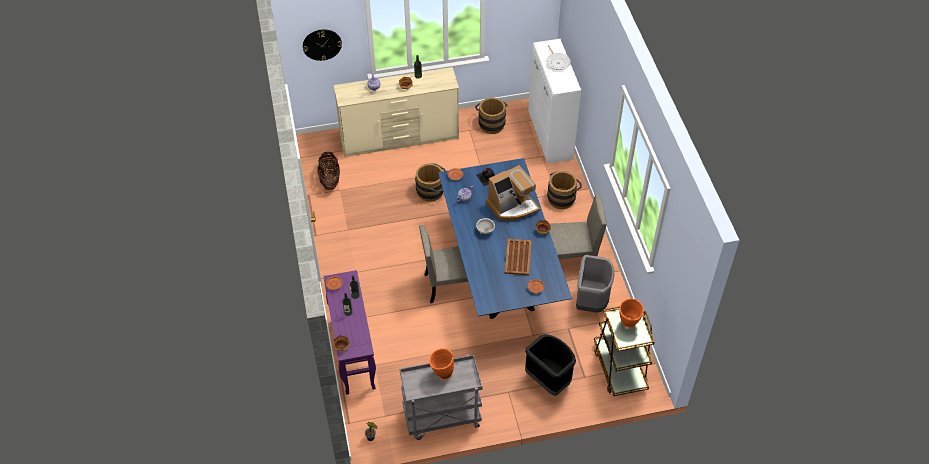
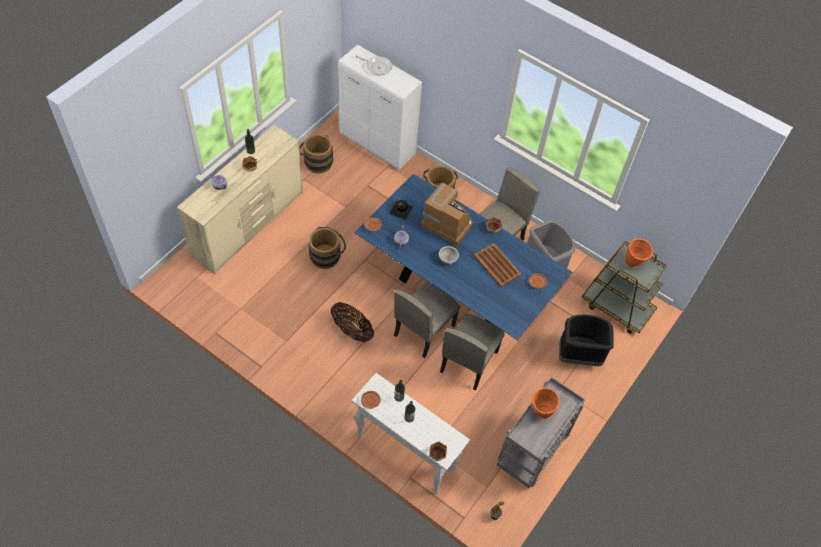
camera: 45 degrees left, 5 degrees up
wall clock [303,29,342,61] -> none
basket [317,152,340,190] -> basket moved to [331,302,374,343]
purple console table [323,270,376,395] -> white console table [352,373,470,494]
coffee machine [486,165,540,221] -> coffee machine turned 75 degrees counterclockwise [421,182,473,246]
none -> beige chair [440,313,505,391]

